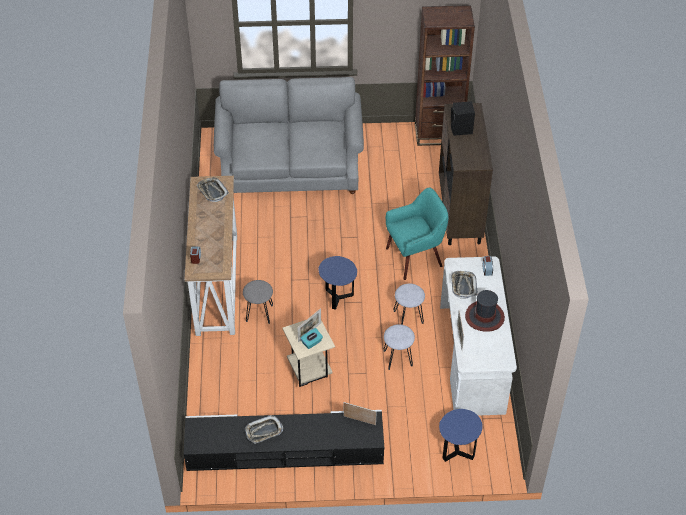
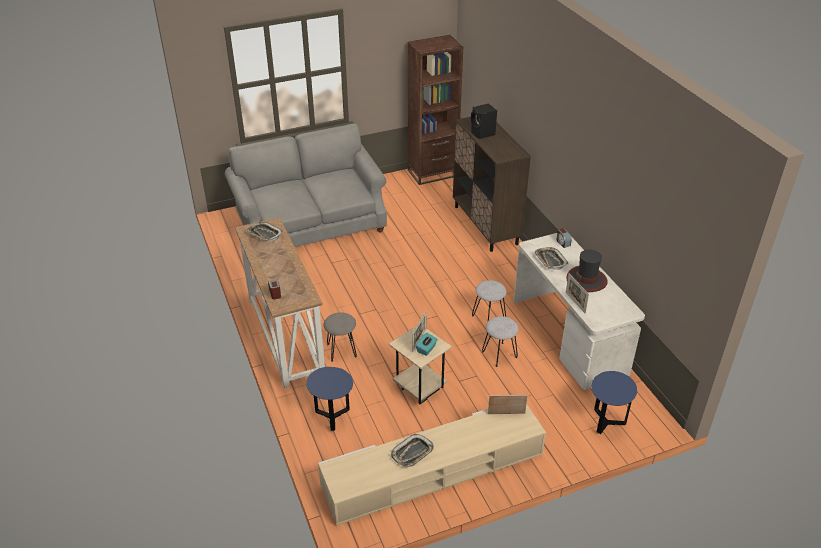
camera: 20 degrees left, 10 degrees down
black tv stand [184,410,384,471] -> beige tv stand [318,405,546,526]
blue side table [318,256,357,310] -> blue side table moved to [306,367,353,431]
turquoise armchair [386,188,448,280] -> none

